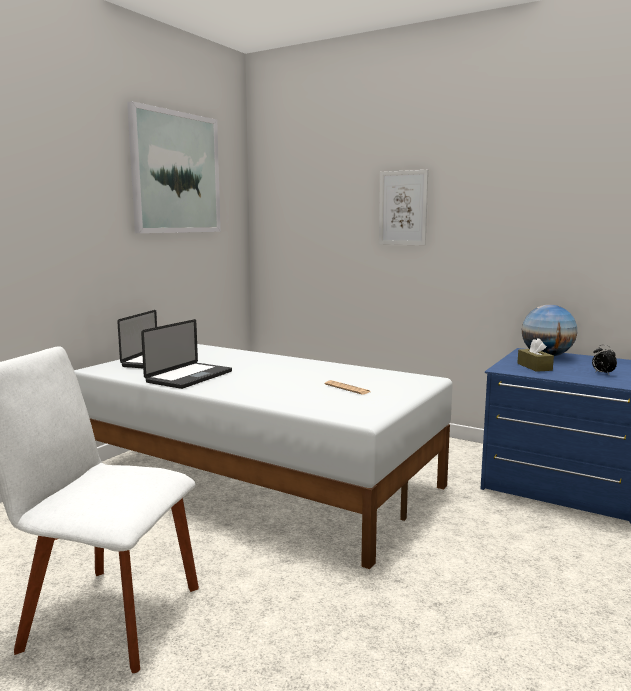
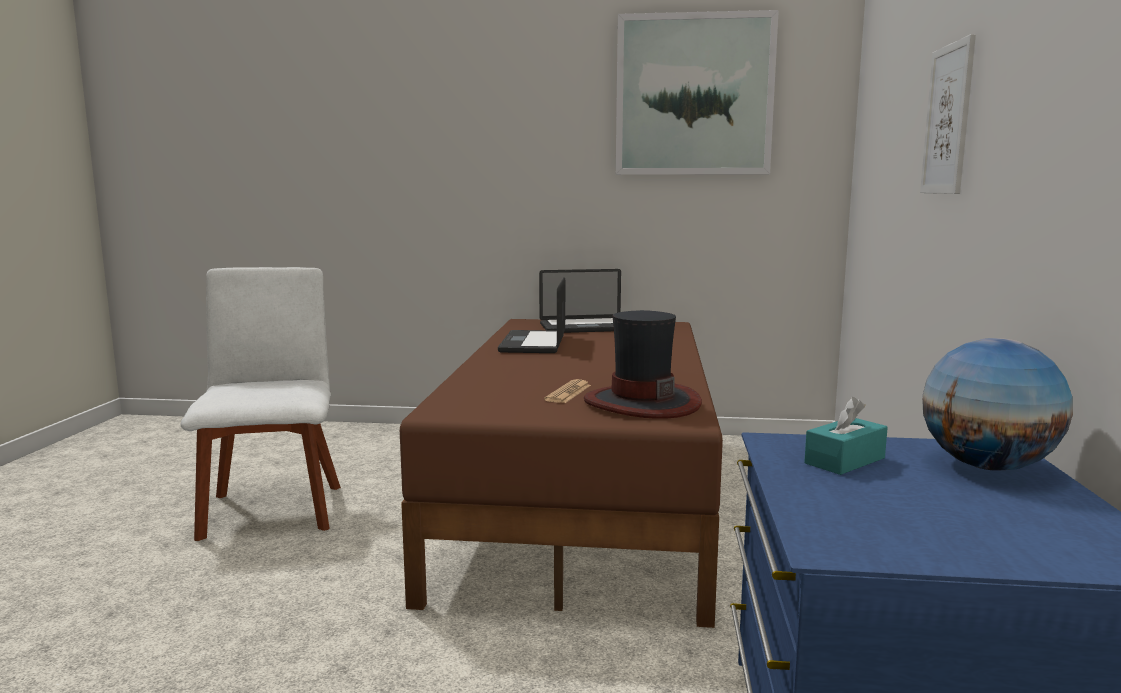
camera: 65 degrees right, 0 degrees up
white bed [74,344,453,569] -> brown bed [400,319,723,628]
laptop [141,319,232,389] -> laptop turned 90 degrees clockwise [498,277,565,353]
brown tissue box [517,338,554,372] -> turquoise tissue box [804,397,888,475]
alarm clock [592,345,617,374] -> none
none -> hat [584,310,702,419]

